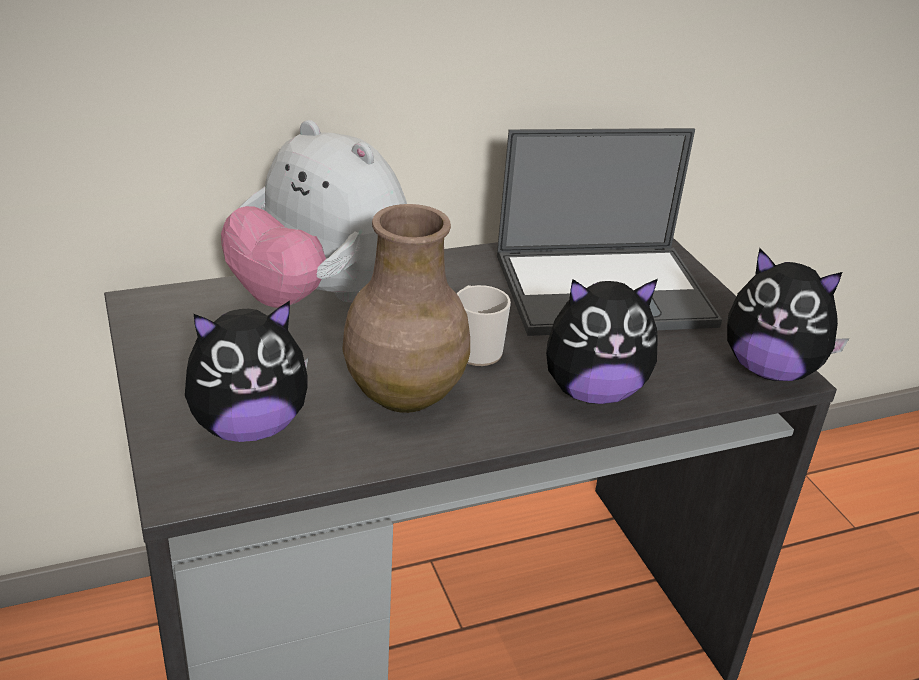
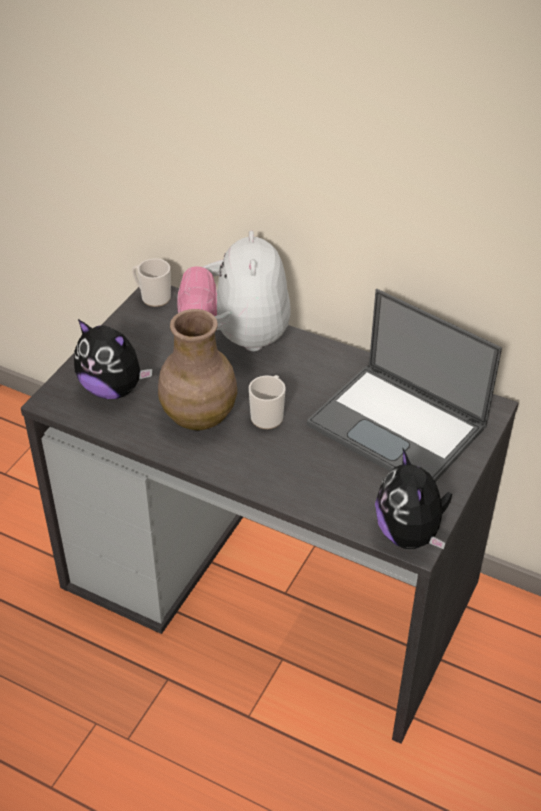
camera: 50 degrees right, 10 degrees up
plush toy [546,279,658,404] -> none
none -> mug [132,259,171,307]

